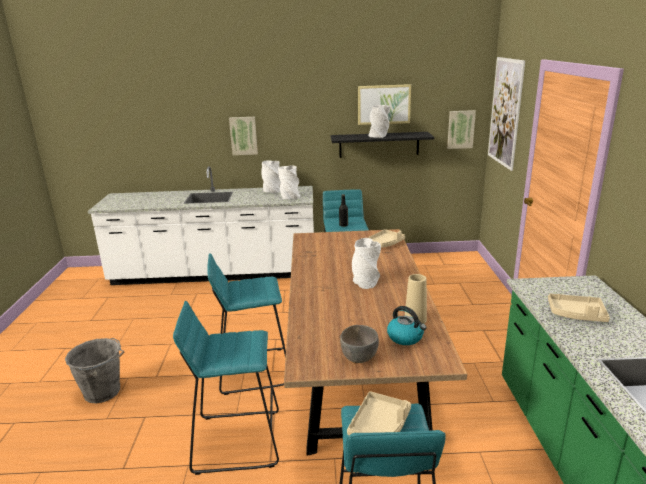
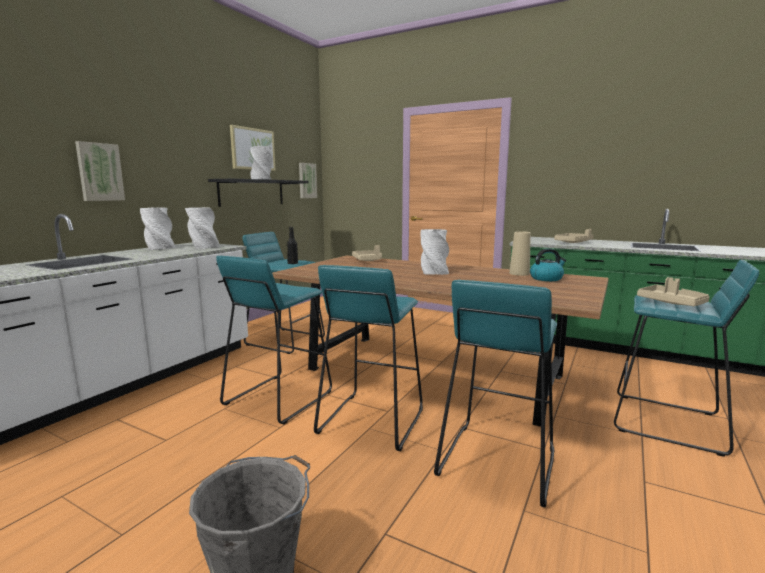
camera: 60 degrees left, 10 degrees down
grey bowl [340,325,379,363] -> none
picture [488,57,525,171] -> none
none -> turquoise stool [216,256,332,424]

